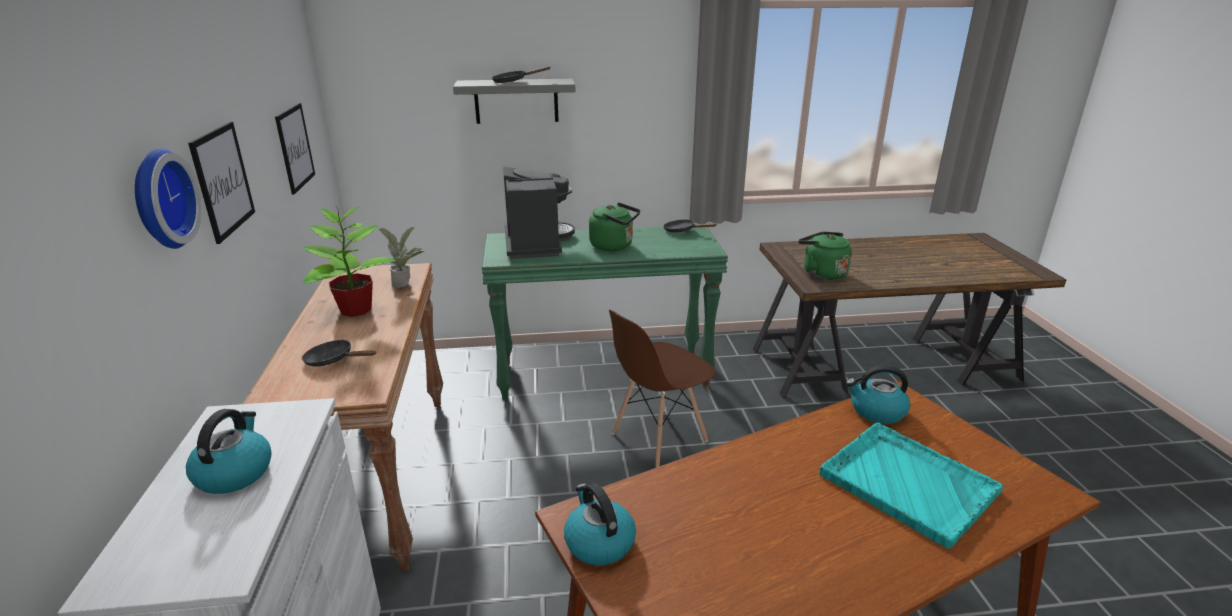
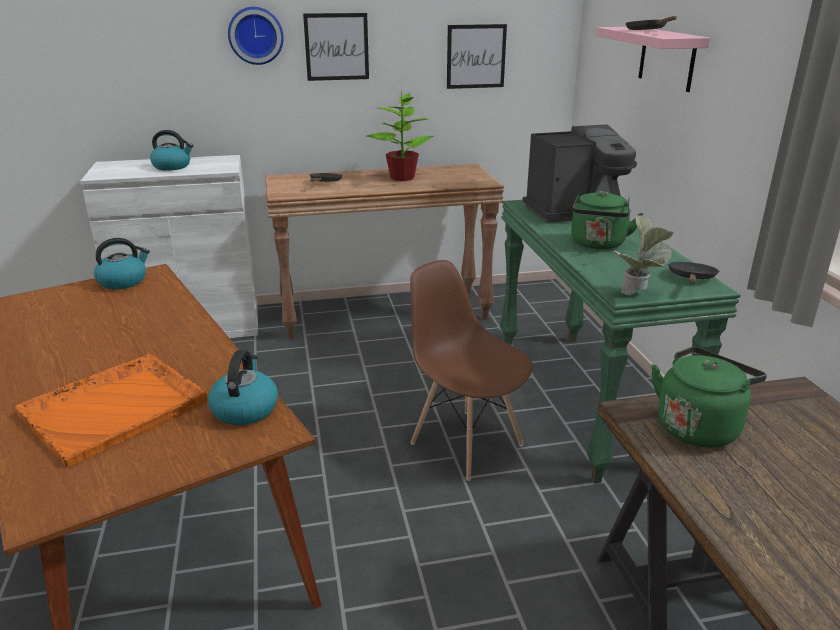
camera: 85 degrees right, 0 degrees up
potted plant [379,227,425,288] -> potted plant moved to [612,215,674,295]
grey shelf [453,79,575,124] -> pink shelf [596,27,710,92]
turquoise tray [819,423,1004,549] -> orange tray [15,354,207,467]

